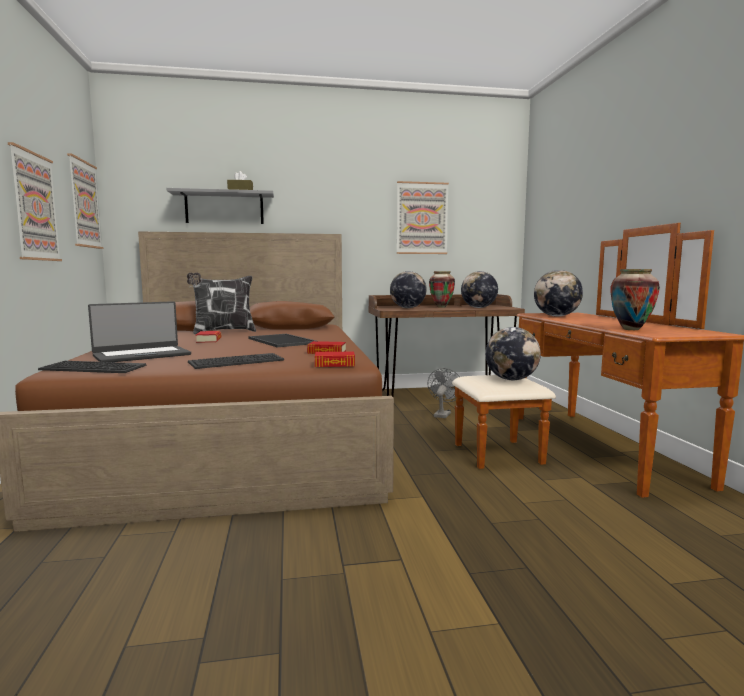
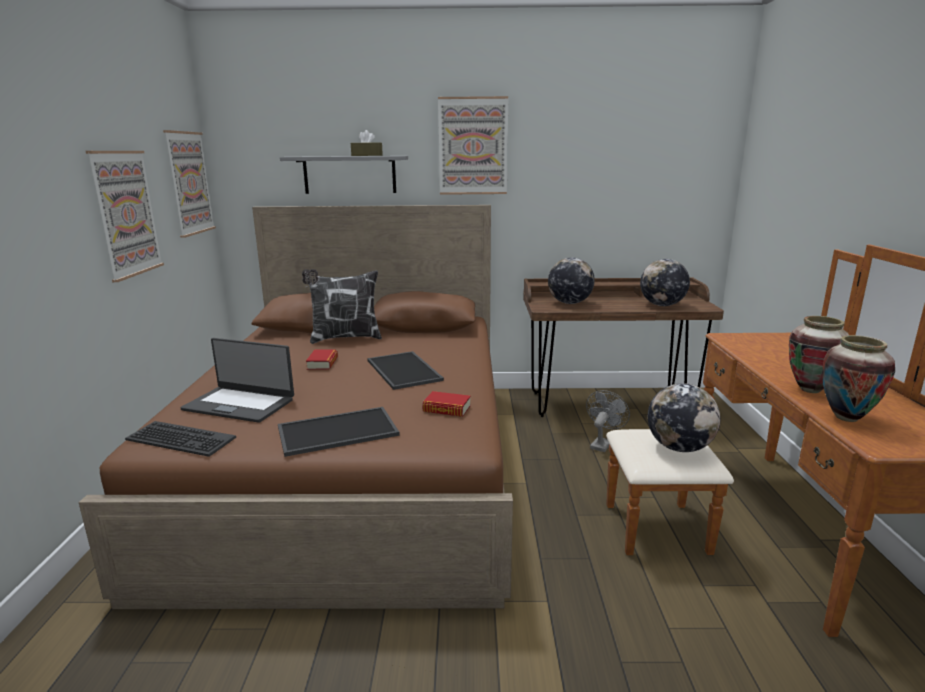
camera: 10 degrees right, 10 degrees up
laptop [88,301,191,362] -> laptop turned 45 degrees clockwise [180,338,294,423]
keyboard [188,353,284,369] -> tray [278,407,400,457]
book [315,352,355,367] -> none
picture [397,181,449,254] -> picture moved to [438,96,508,195]
vase [429,271,455,307] -> vase moved to [789,316,849,393]
globe [534,270,583,316] -> none

